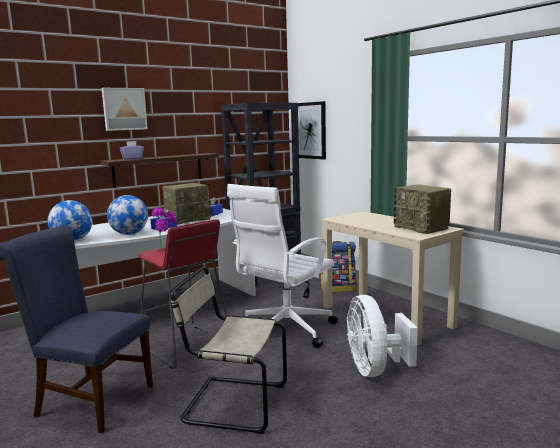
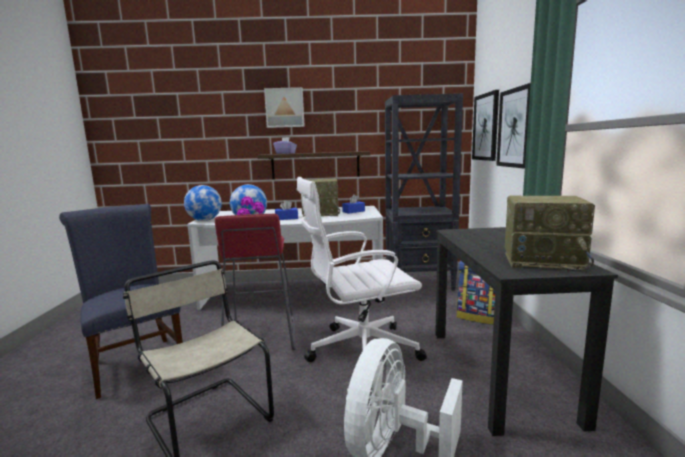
camera: 35 degrees right, 0 degrees up
beige desk [321,211,464,346] -> black desk [435,227,618,436]
radio [394,184,451,234] -> radio turned 75 degrees counterclockwise [505,195,595,271]
none -> picture [496,83,531,169]

